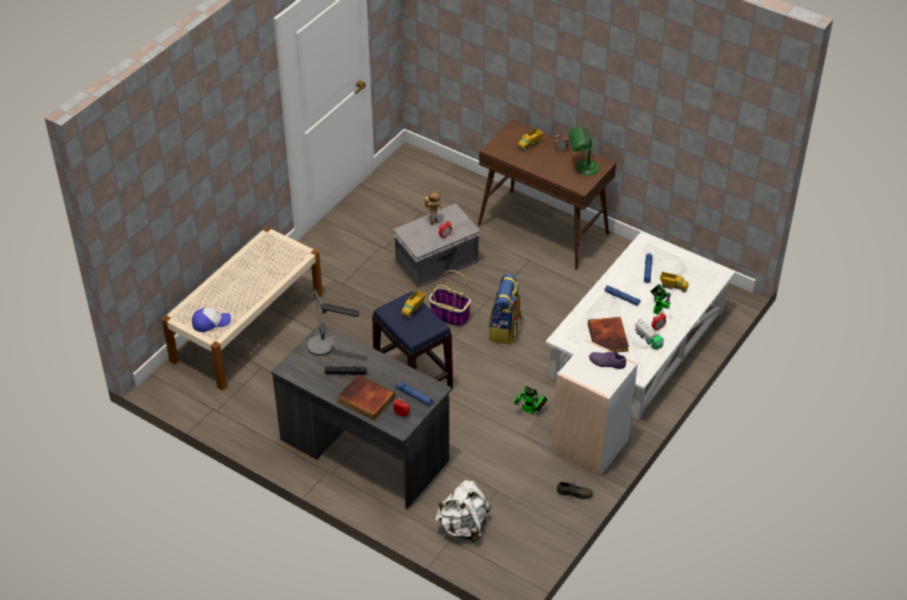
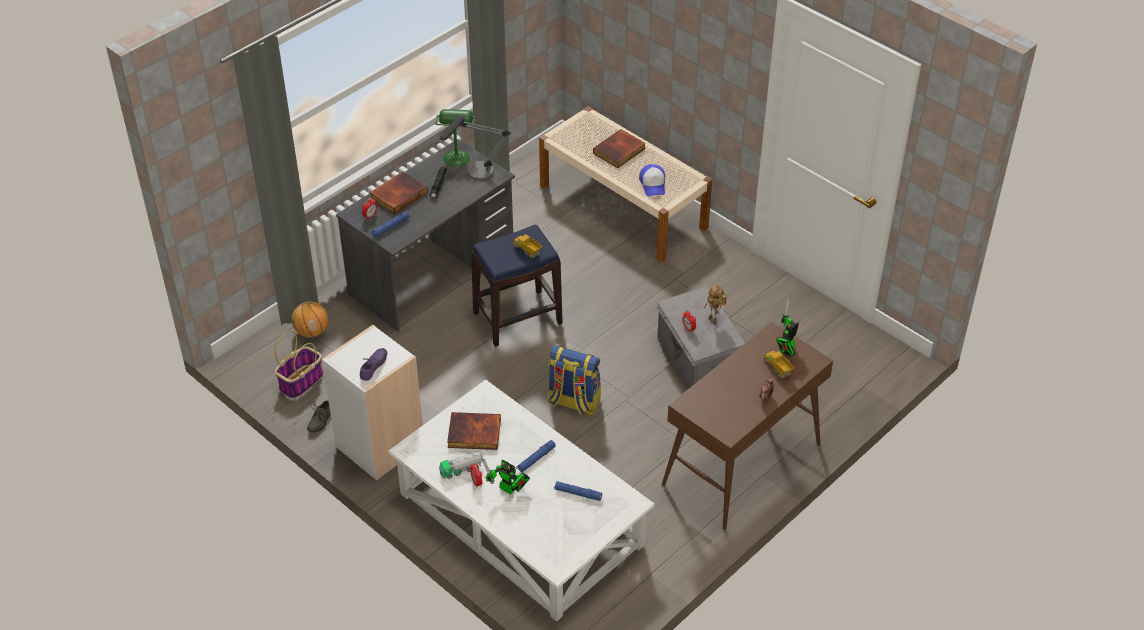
camera: 100 degrees right, 0 degrees up
cap [192,307,231,332] -> cap moved to [639,164,665,196]
basket [429,270,471,327] -> basket moved to [275,330,323,399]
white backpack [435,480,491,543] -> basketball [292,301,328,337]
toy robot [512,386,547,414] -> toy robot moved to [776,297,799,356]
green table lamp [569,127,600,175] -> green table lamp moved to [435,109,476,167]
toy truck [660,272,689,293] -> none
none -> book [593,129,646,168]

